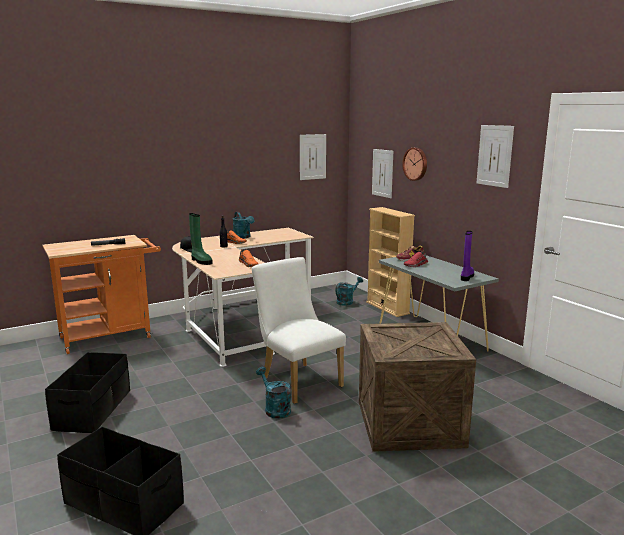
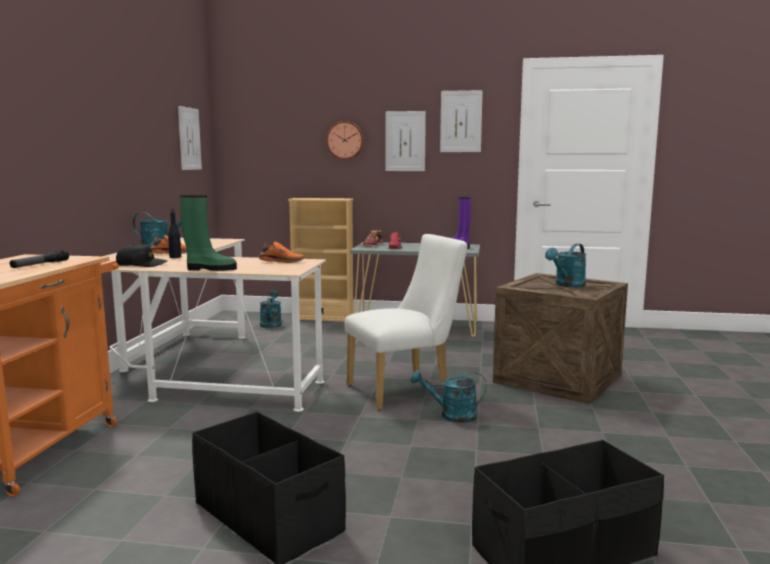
camera: 50 degrees left, 5 degrees down
white chair [252,257,346,404] -> white chair turned 150 degrees clockwise [344,234,468,410]
picture [372,149,393,198] -> picture moved to [386,111,426,171]
none -> turquoise watering can [545,244,587,287]

